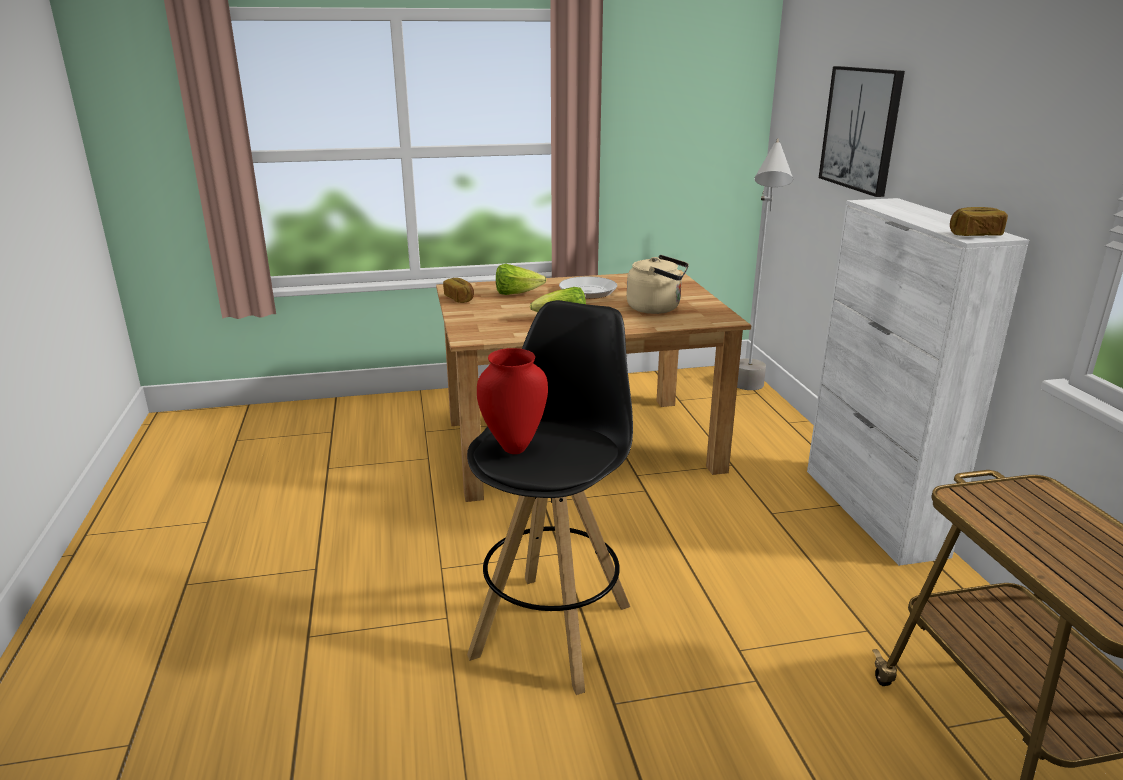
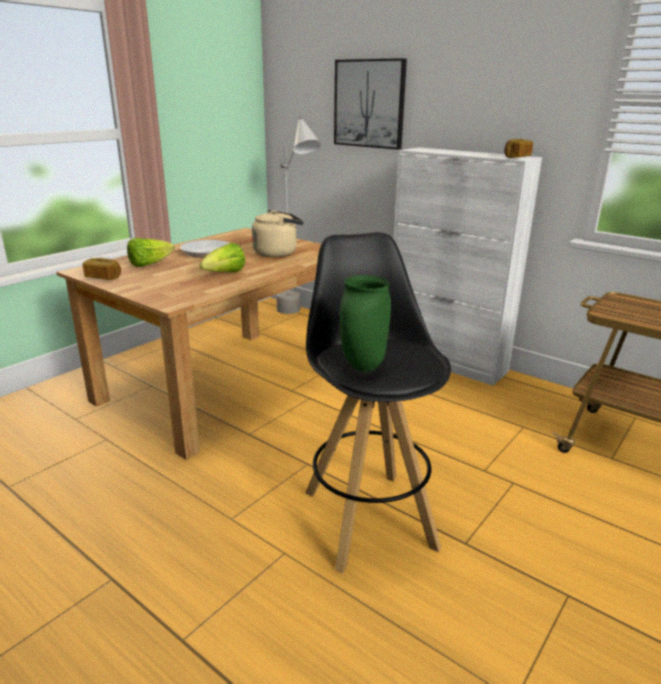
camera: 40 degrees left, 0 degrees up
red vase [477,348,548,454] -> green vase [339,275,391,372]

